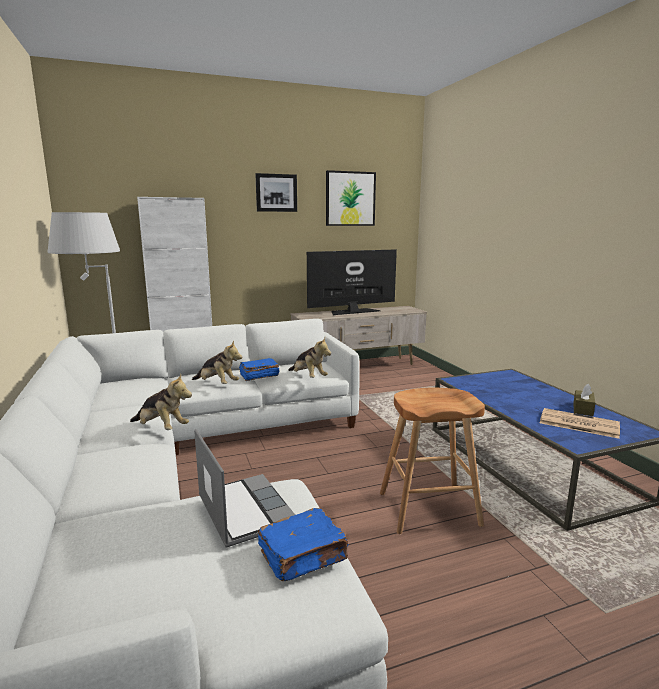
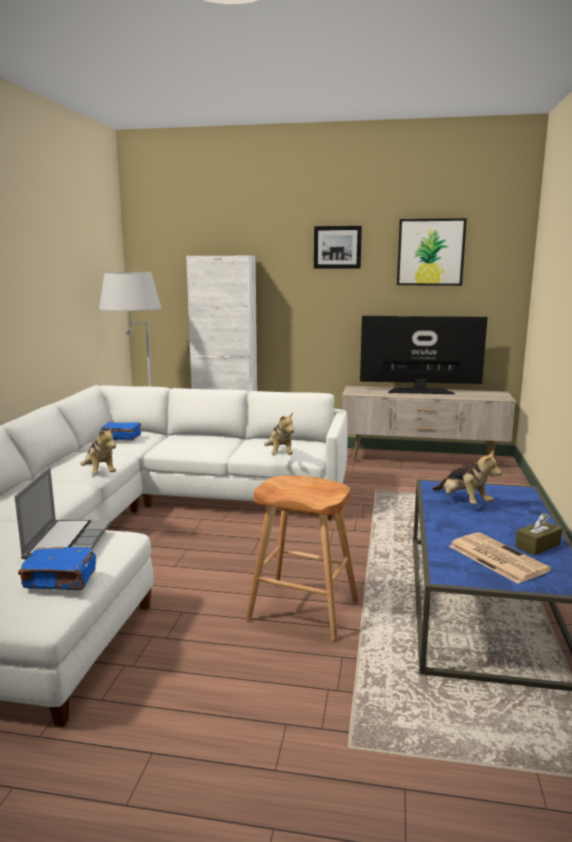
camera: 30 degrees right, 0 degrees up
plush toy [192,340,242,384] -> plush toy moved to [432,450,502,504]
blue book [239,358,279,381] -> blue book moved to [99,422,141,441]

